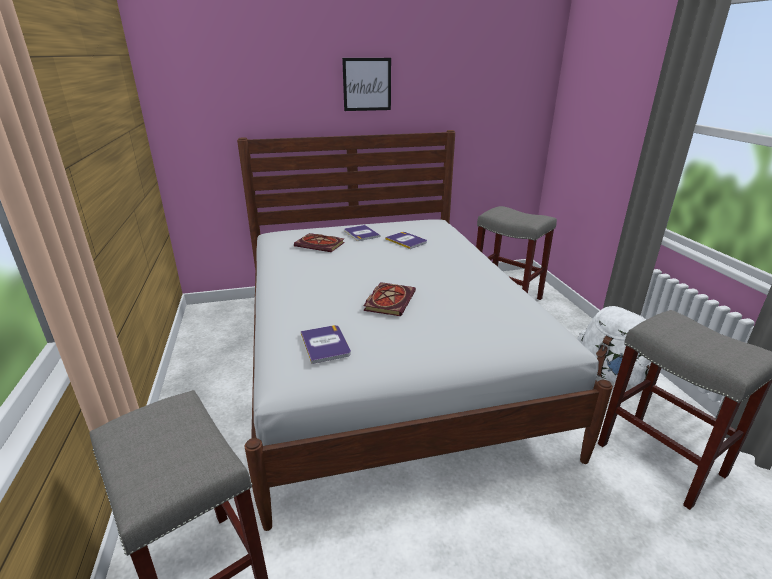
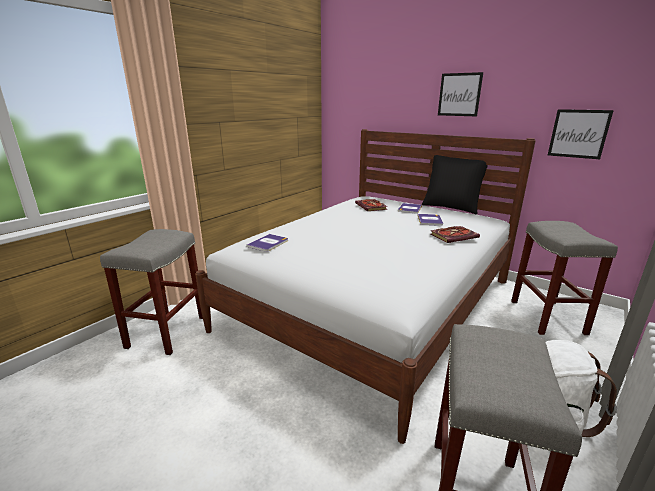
camera: 50 degrees right, 5 degrees down
book [363,282,416,316] -> book moved to [430,226,480,243]
none -> black pillow [422,155,488,215]
none -> picture [548,109,614,159]

